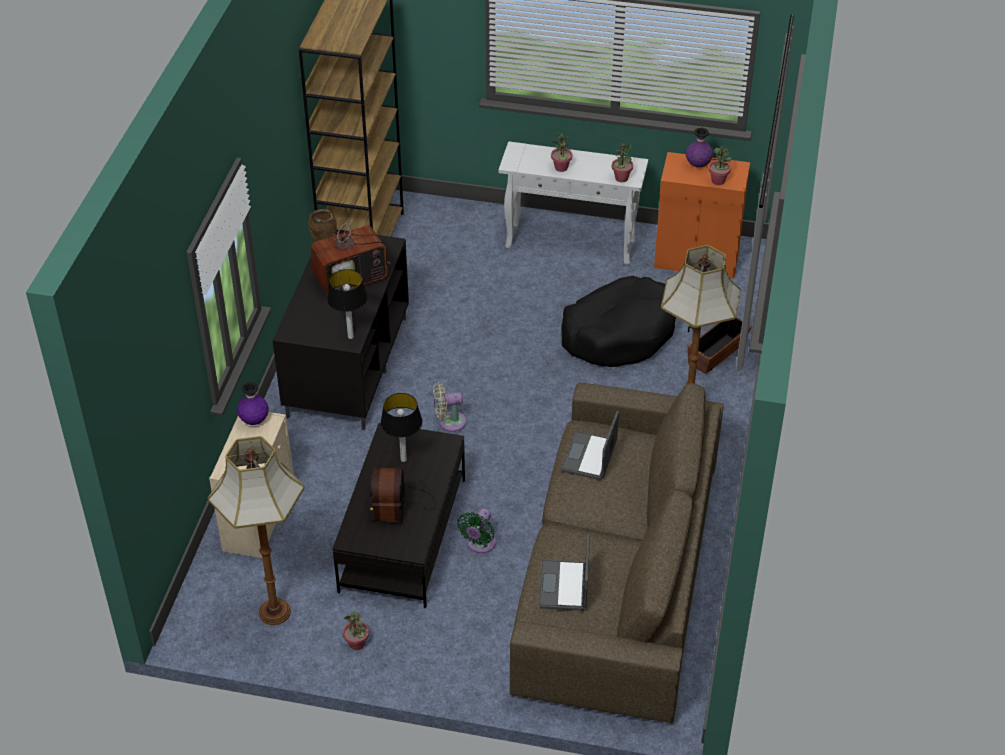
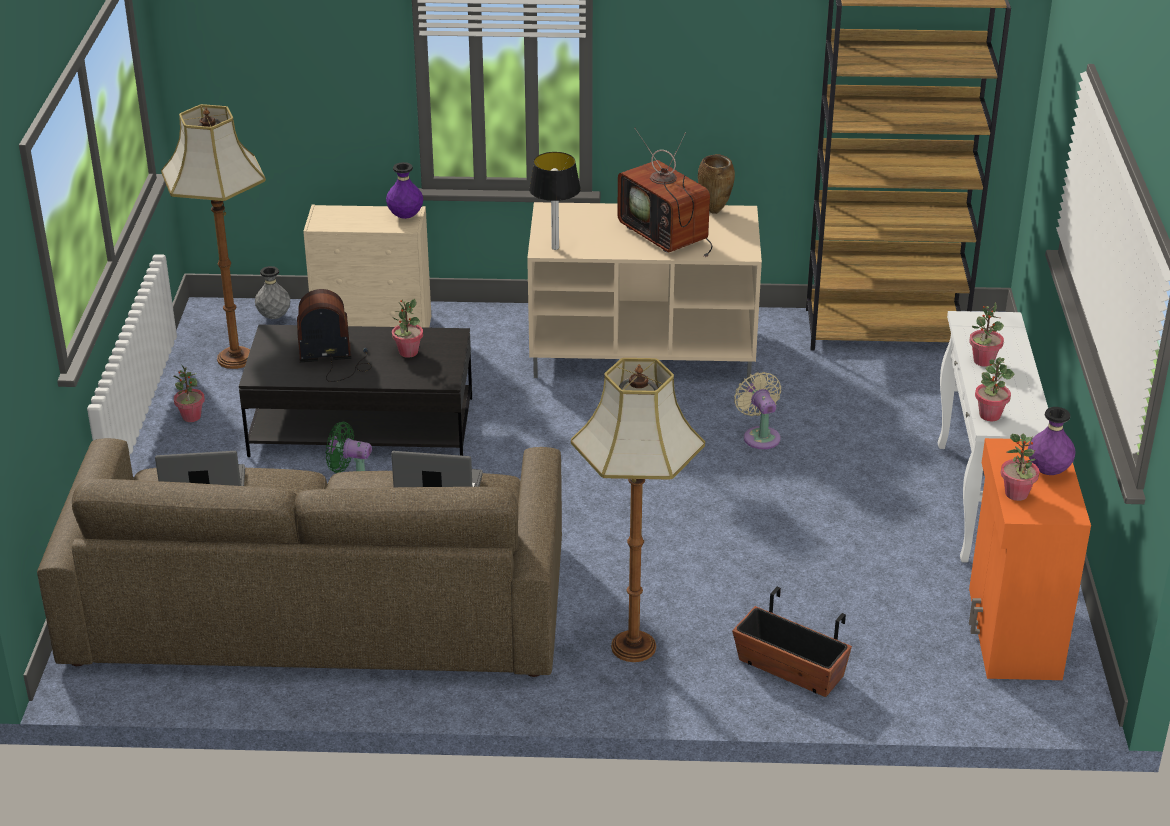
camera: 80 degrees right, 10 degrees down
black tv stand [273,229,409,430] -> beige tv stand [527,202,762,382]
table lamp [380,393,422,462] -> potted plant [392,299,423,358]
beige fan [433,382,466,432] -> beige fan moved to [734,372,781,449]
black dog bed [561,276,676,367] -> none
none -> grey vase [255,266,290,319]

